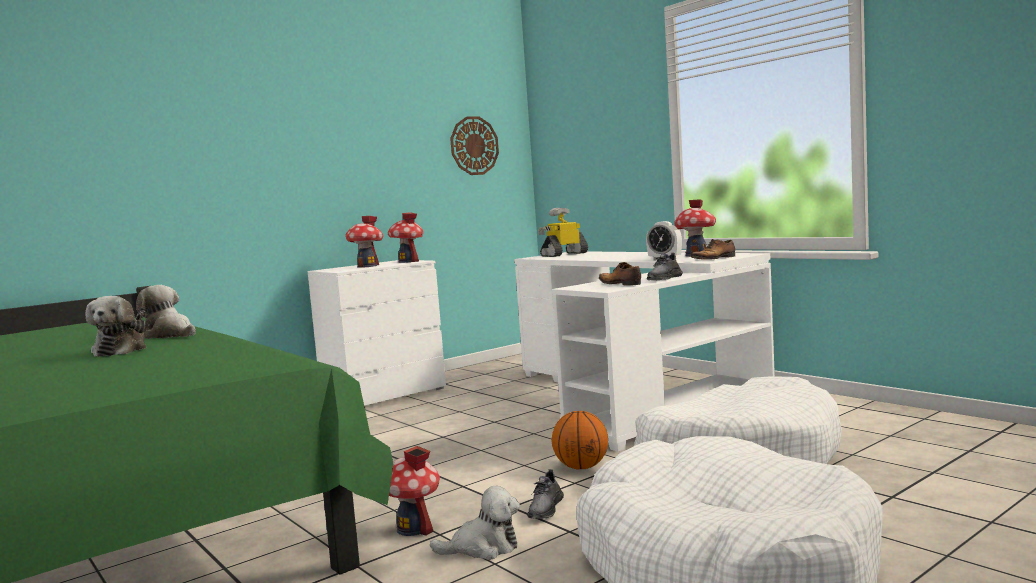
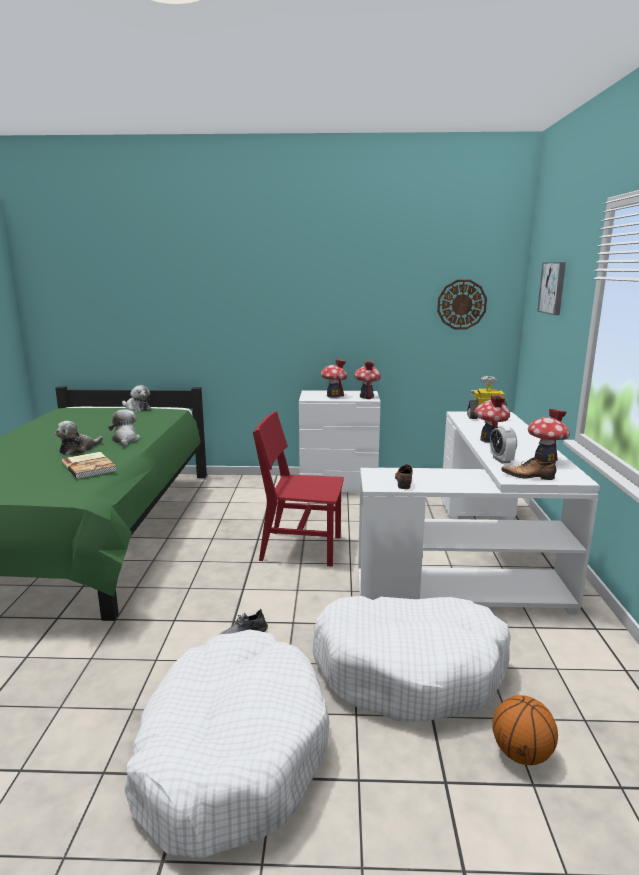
camera: 40 degrees right, 10 degrees up
toy house [389,446,440,536] -> toy house moved to [474,395,510,443]
plush toy [430,486,520,560] -> plush toy moved to [122,385,151,412]
basketball [552,411,608,470] -> basketball moved to [492,695,558,765]
grey shoe [647,253,683,280] -> none
none -> book [62,452,117,479]
none -> red chair [253,411,344,567]
none -> picture [537,262,566,315]

